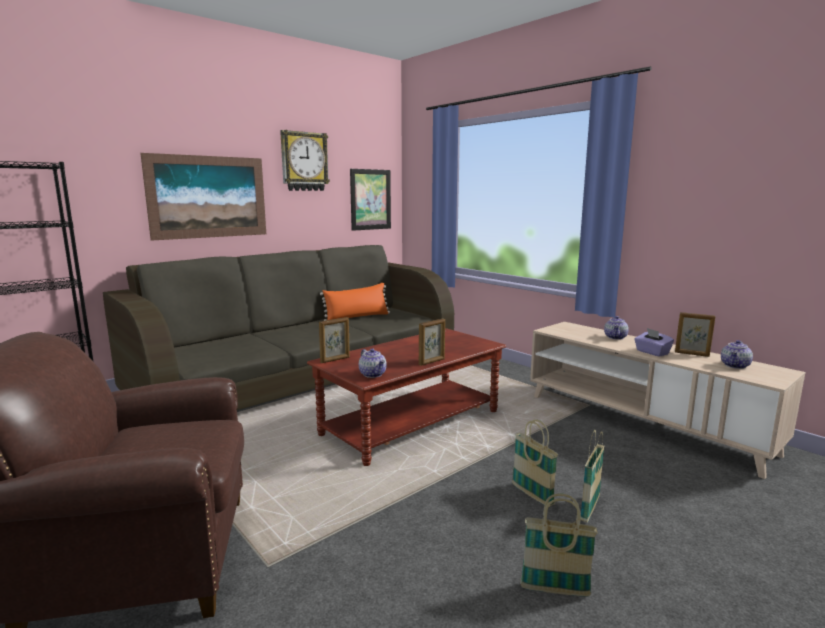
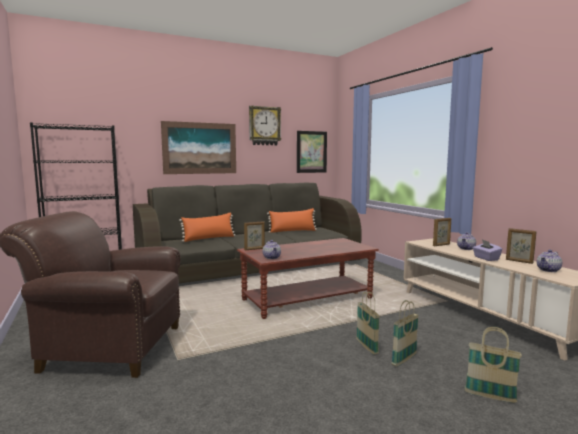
camera: 15 degrees right, 5 degrees down
picture frame [419,319,445,366] -> picture frame moved to [433,218,451,246]
basket [521,494,598,597] -> basket moved to [465,327,522,403]
none -> orange pillow [179,213,235,242]

